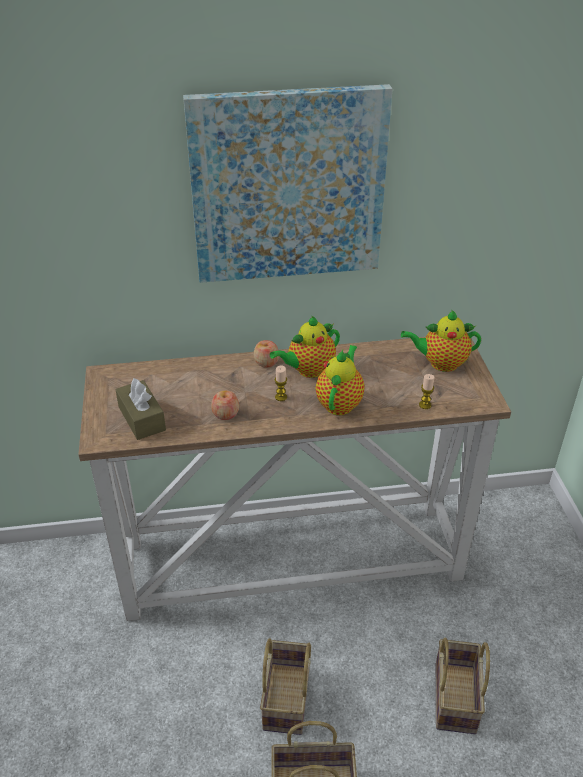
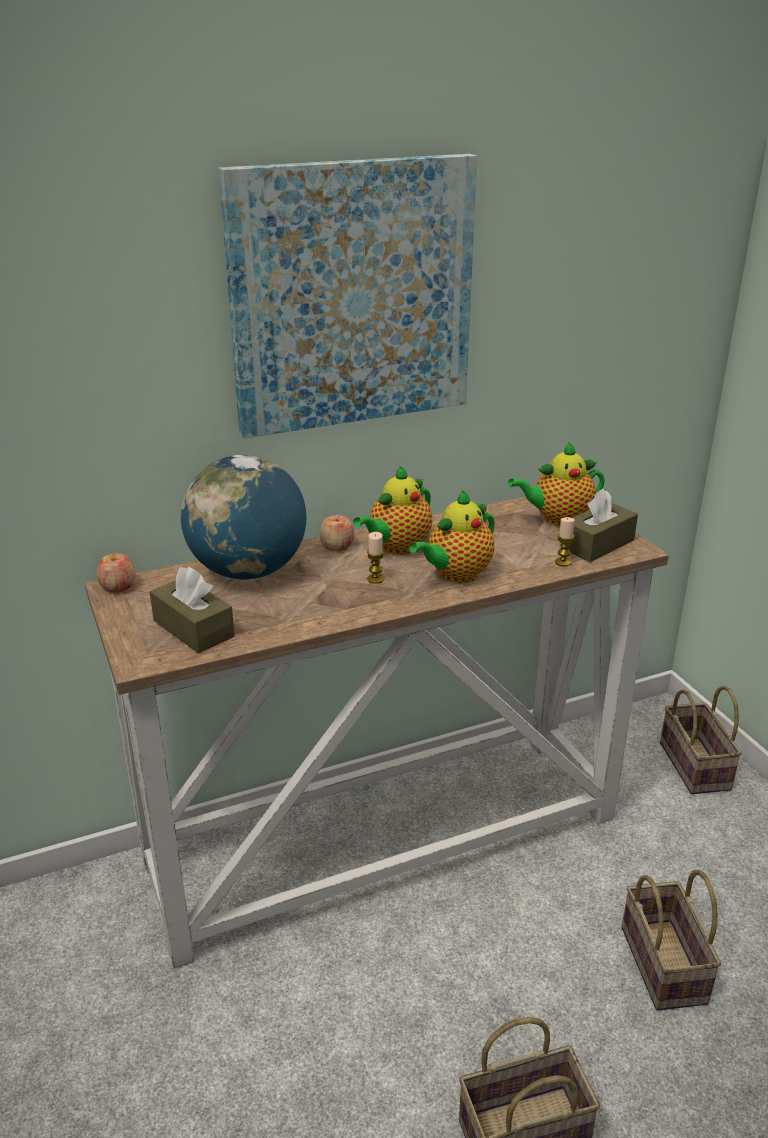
camera: 15 degrees left, 10 degrees down
apple [211,390,239,420] -> apple moved to [96,553,136,593]
basket [260,638,311,735] -> basket moved to [660,686,742,794]
teapot [316,345,365,415] -> teapot turned 135 degrees counterclockwise [409,490,495,583]
none -> globe [181,455,307,580]
none -> brown tissue box [568,489,638,562]

